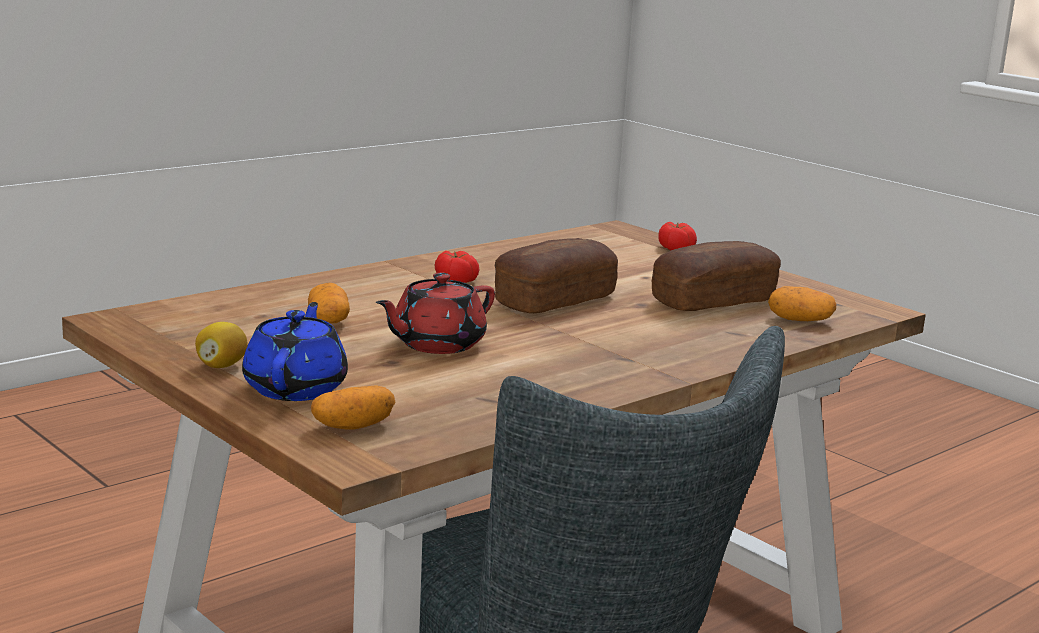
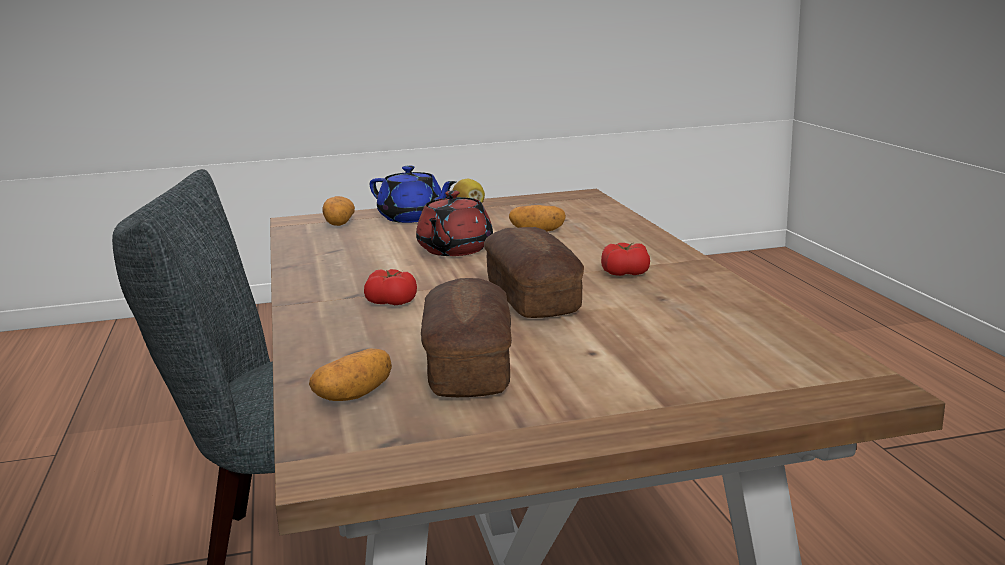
camera: 120 degrees right, 0 degrees up
red teapot [376,273,495,354] -> red teapot turned 150 degrees counterclockwise [416,190,493,256]
tomato [658,222,697,250] -> tomato moved to [364,269,417,305]

